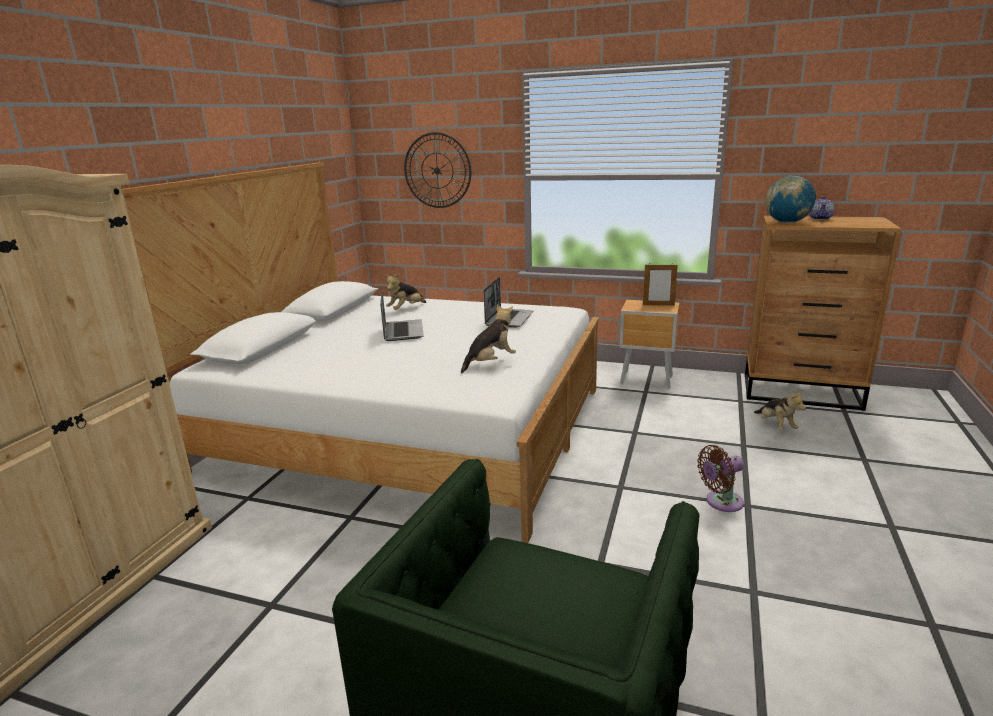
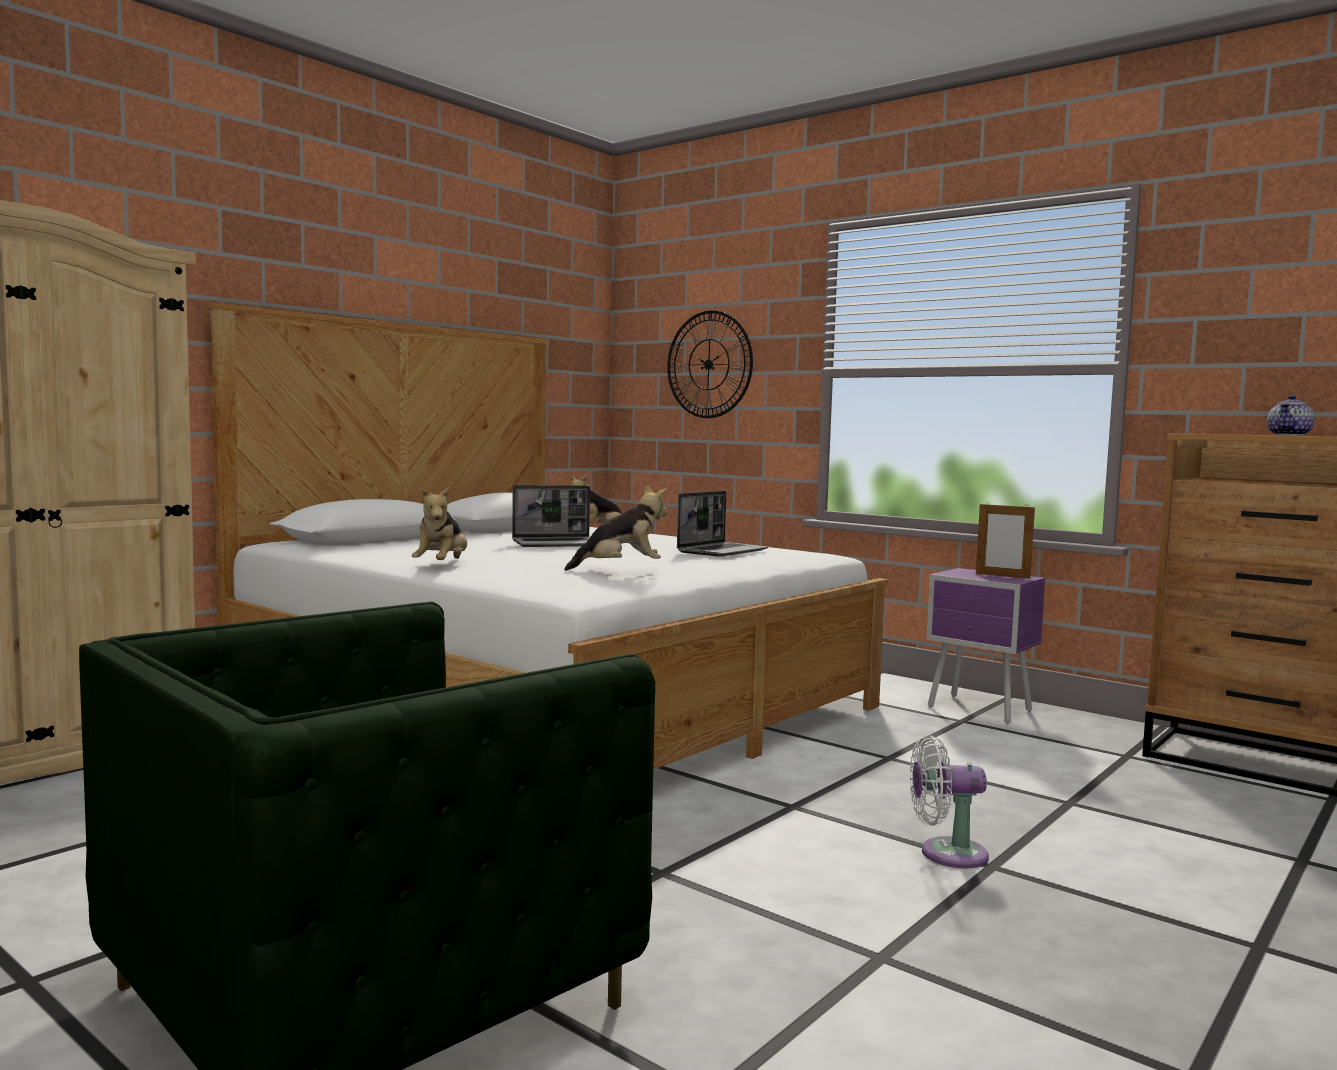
camera: 20 degrees right, 15 degrees down
laptop [380,290,424,341] -> laptop turned 60 degrees clockwise [512,485,590,547]
brown nightstand [620,300,680,389] -> purple nightstand [926,568,1045,724]
brown fan [697,445,744,512] -> white fan [910,735,989,869]
plush toy [754,391,806,430] -> plush toy moved to [412,487,467,560]
globe [766,176,816,223] -> none

